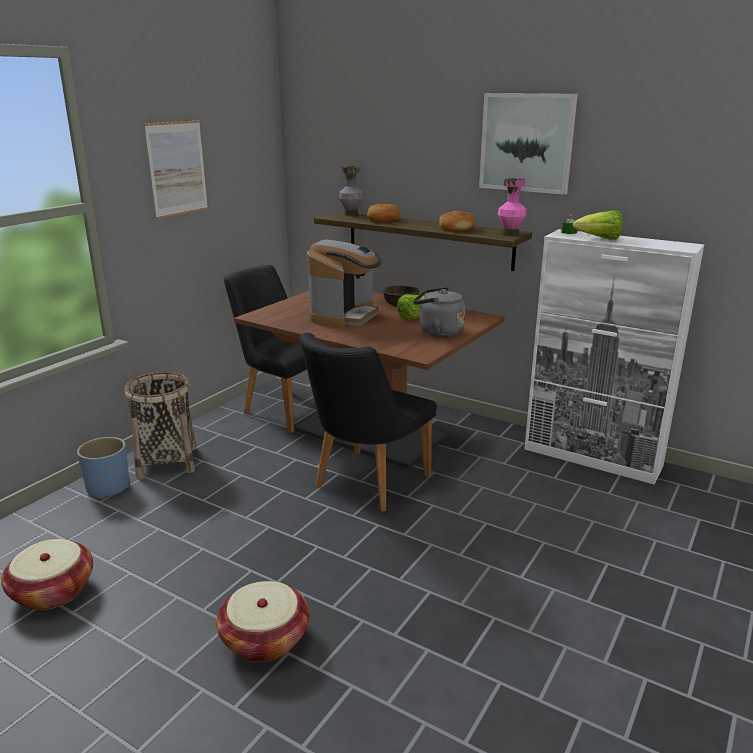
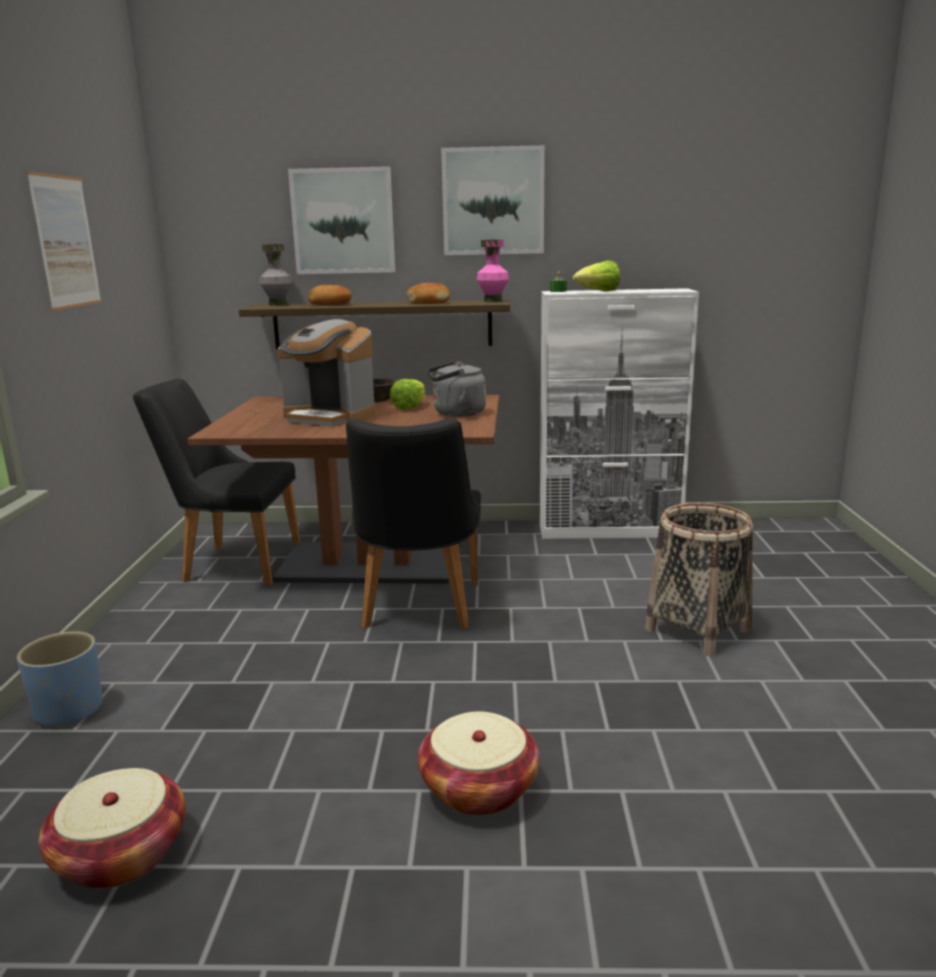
camera: 30 degrees left, 5 degrees down
basket [124,372,196,478] -> basket moved to [645,503,753,656]
coffee machine [307,240,382,328] -> coffee machine turned 120 degrees clockwise [278,319,375,426]
none -> picture [288,166,395,274]

